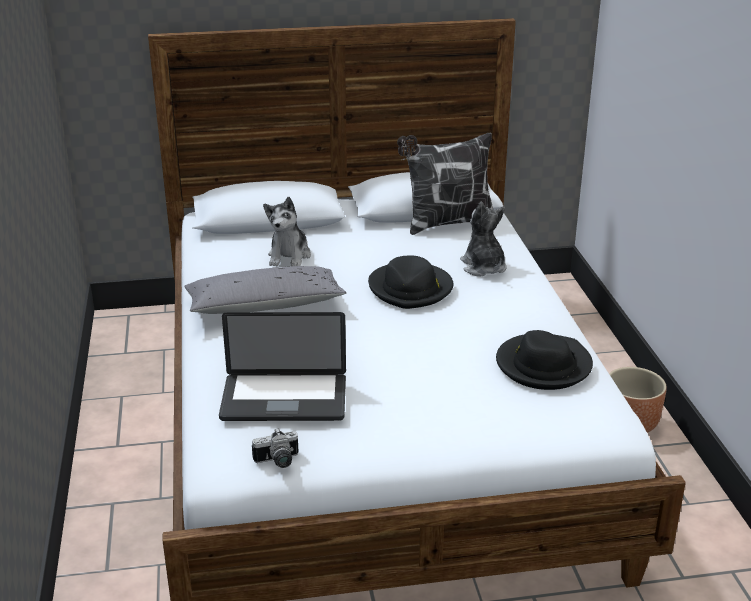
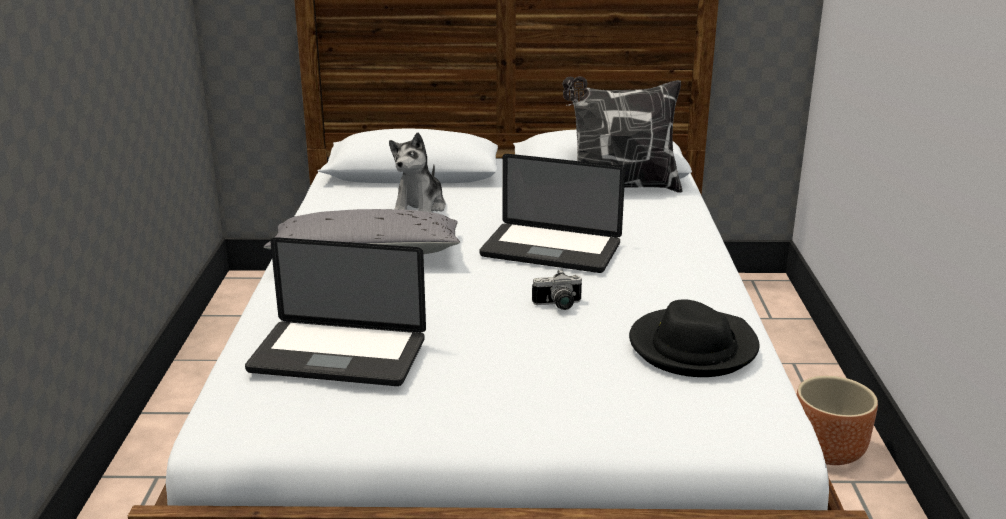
camera: 10 degrees right, 5 degrees down
camera [252,428,299,468] -> camera moved to [532,269,582,310]
black hat [368,255,453,309] -> laptop [479,154,625,273]
plush toy [460,202,507,277] -> none

